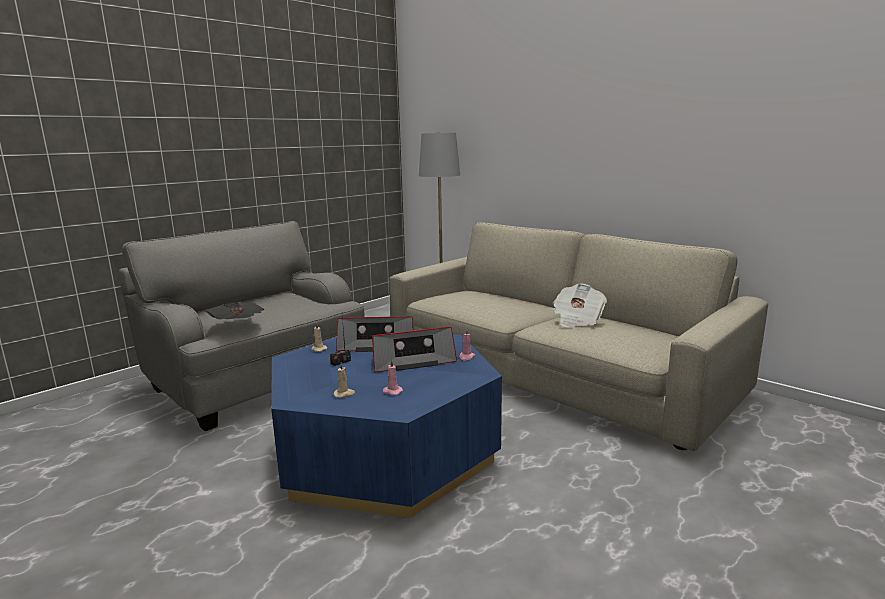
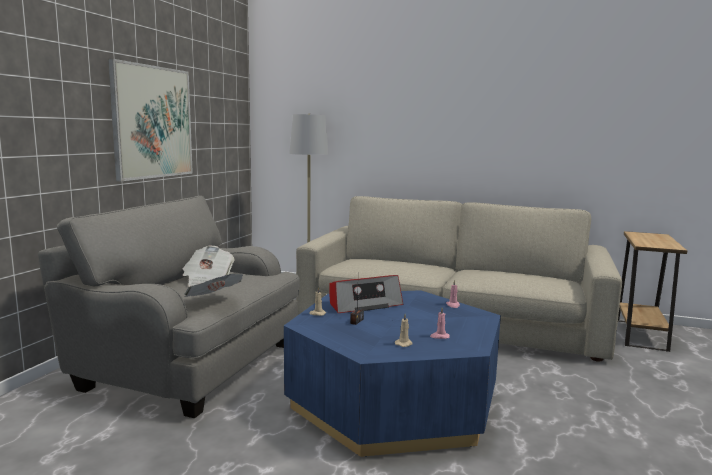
camera: 25 degrees left, 5 degrees down
radio [372,327,457,372] -> none
newspaper [553,284,607,328] -> newspaper moved to [182,246,235,287]
none -> picture [108,59,193,181]
none -> brown side table [618,231,687,352]

